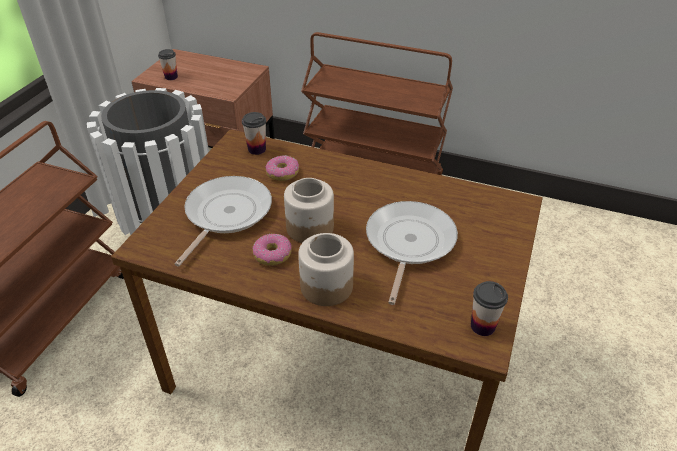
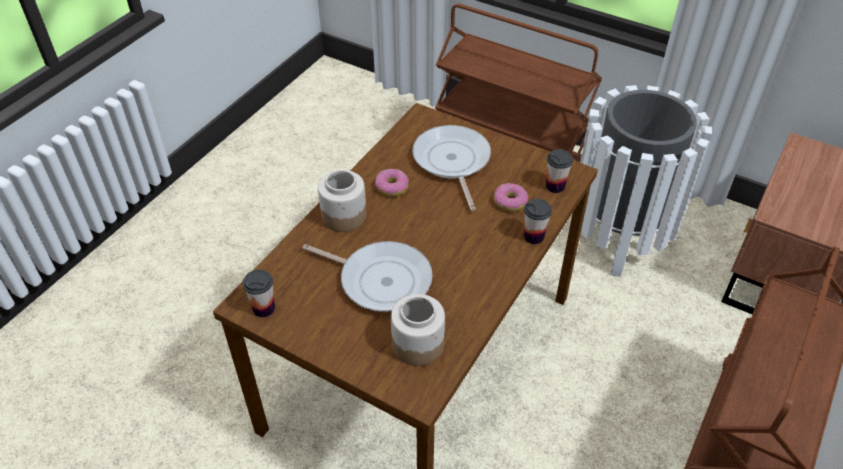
camera: 100 degrees right, 5 degrees up
cup [158,49,178,80] -> cup moved to [524,199,552,244]
frying pan [175,176,272,266] -> frying pan turned 135 degrees counterclockwise [412,125,491,211]
jar [284,178,334,243] -> jar moved to [391,294,445,366]

